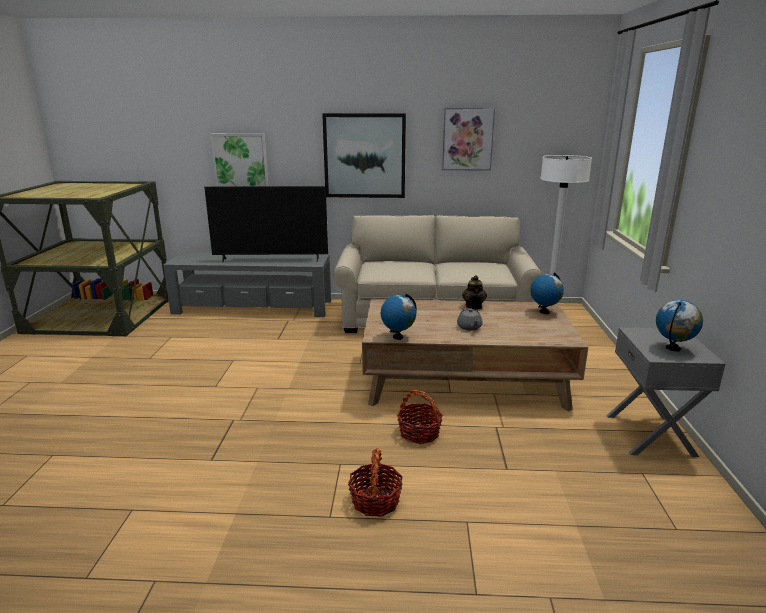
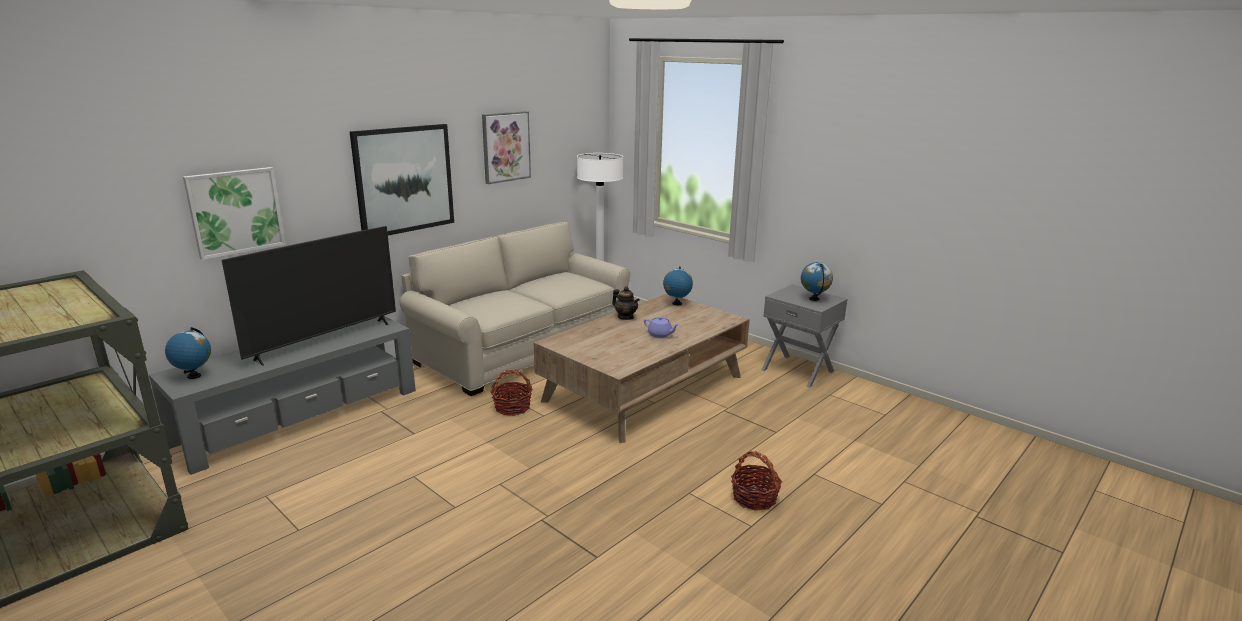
camera: 50 degrees left, 0 degrees up
globe [381,294,417,340] -> globe moved to [165,327,211,379]
basket [397,390,443,444] -> basket moved to [490,369,533,416]
grey teapot [457,308,483,331] -> purple teapot [644,316,678,338]

